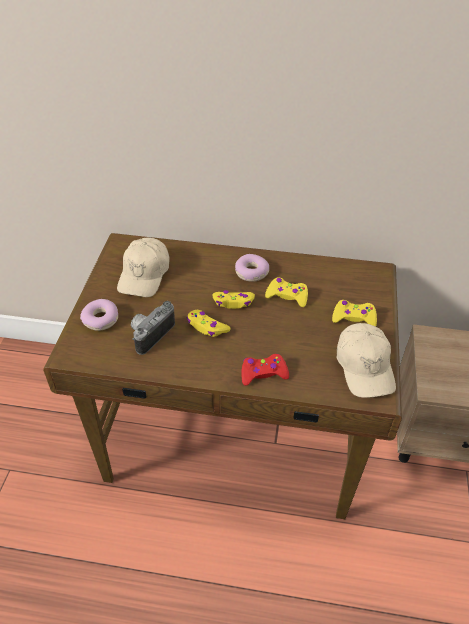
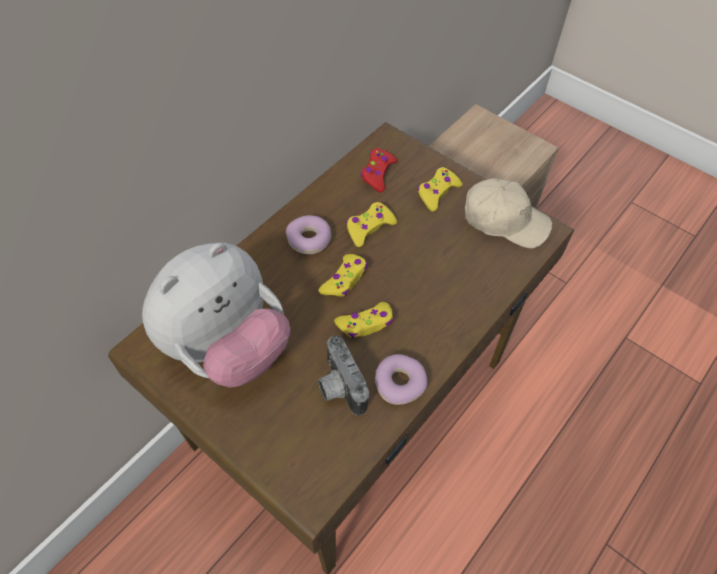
camera: 60 degrees left, 10 degrees up
donut [80,299,118,331] -> donut moved to [375,354,427,405]
beige cap [117,238,169,297] -> plush toy [142,242,290,388]
red game controller [241,354,289,386] -> red game controller moved to [360,148,398,192]

